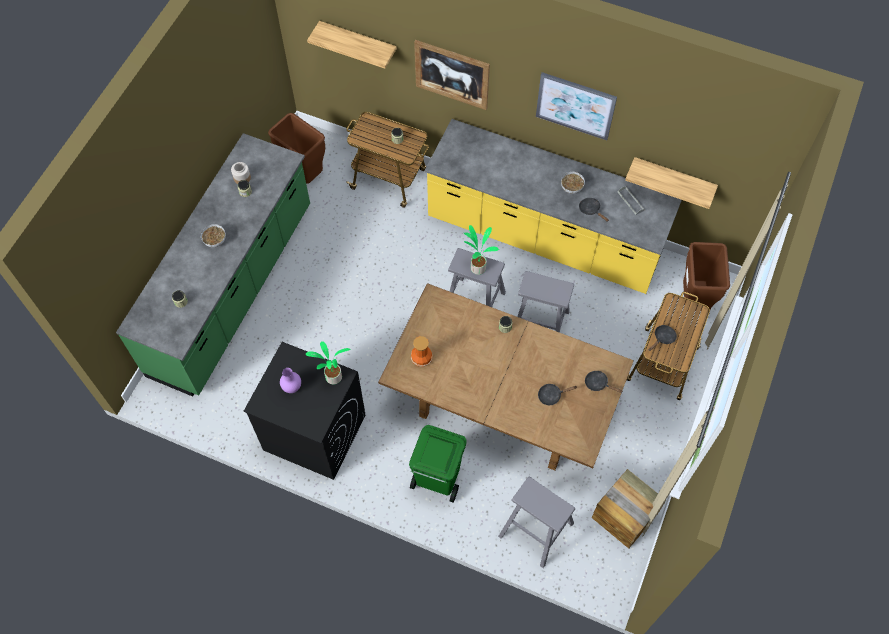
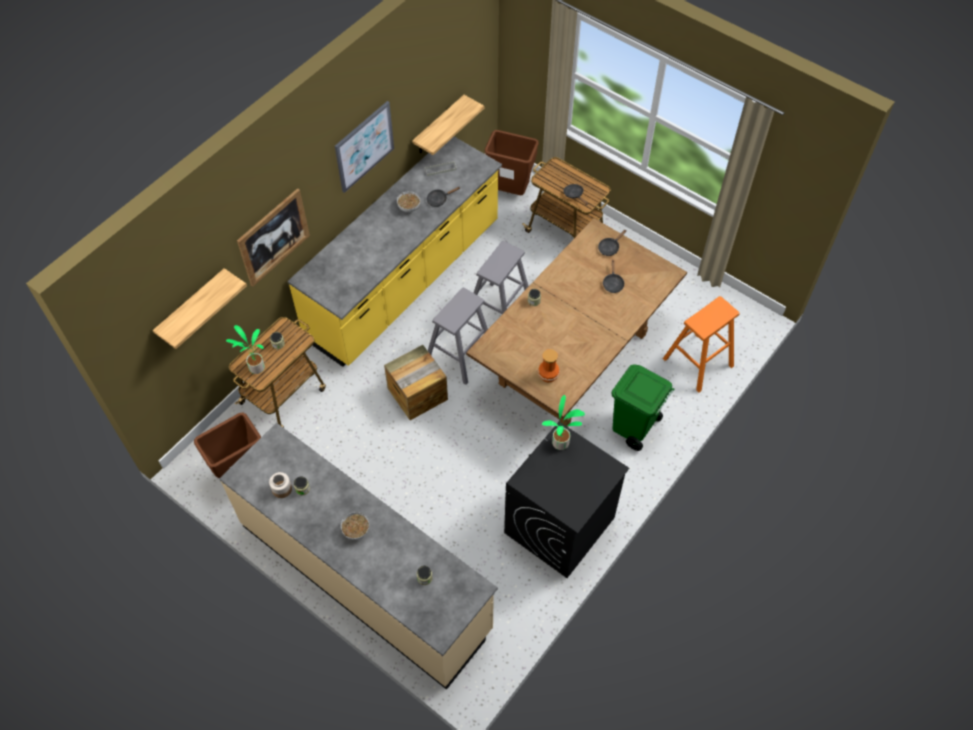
camera: 75 degrees left, 5 degrees down
green counter [116,133,310,397] -> beige counter [219,423,498,690]
purple vase [280,368,301,393] -> none
potted plant [464,225,499,275] -> potted plant moved to [226,325,265,374]
grey stool [498,476,576,568] -> orange stool [663,296,740,393]
crate [592,469,666,549] -> crate moved to [384,345,448,420]

